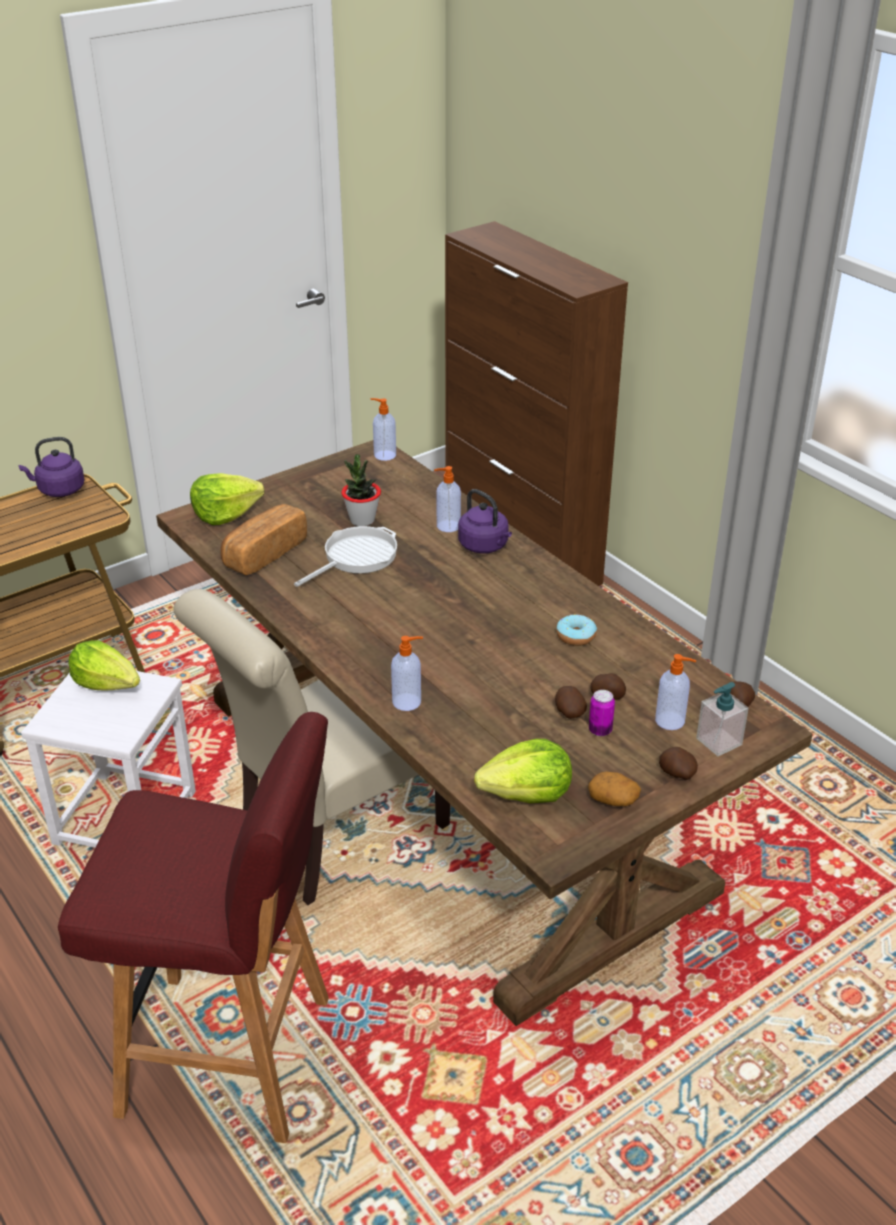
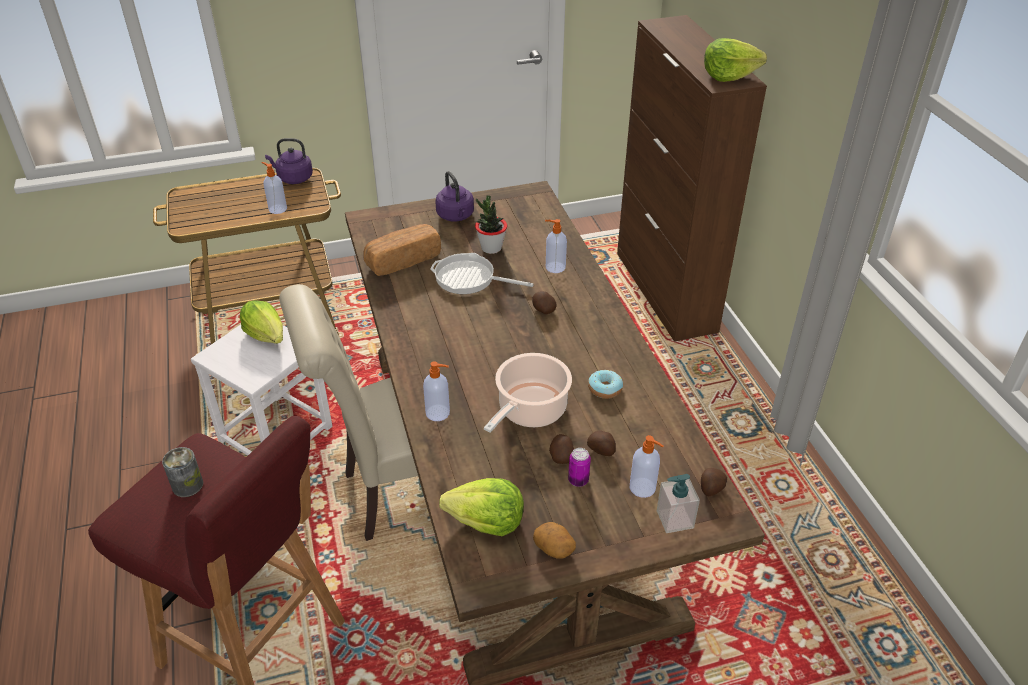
camera: 20 degrees right, 5 degrees up
lettuce [190,473,264,525] -> lettuce moved to [704,38,767,82]
frying pan [294,526,397,587] -> frying pan turned 135 degrees counterclockwise [430,253,534,294]
soap dispenser [371,398,396,461] -> soap dispenser moved to [261,162,287,214]
purple kettle [458,489,512,553] -> purple kettle moved to [435,171,474,222]
potato [659,747,698,780] -> potato moved to [532,291,557,315]
none -> can [162,447,203,497]
none -> cooking pot [484,353,572,433]

